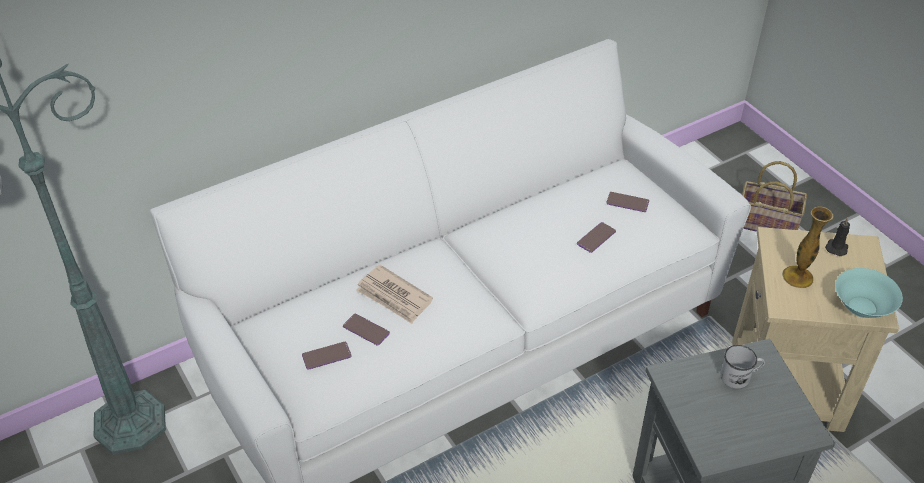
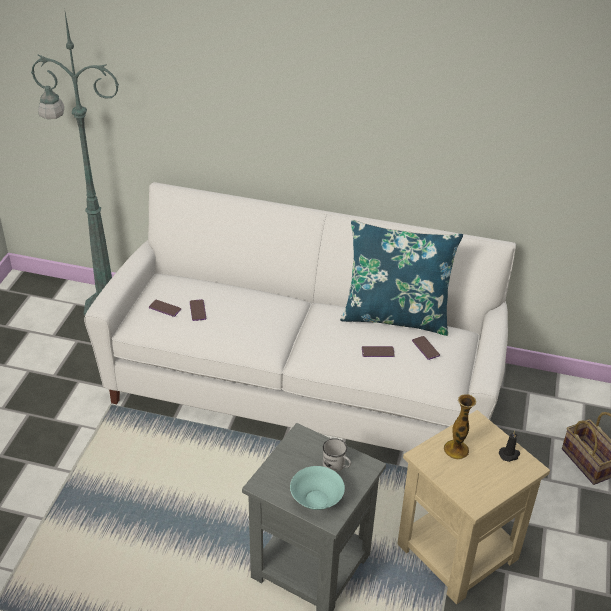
camera: 45 degrees right, 5 degrees down
newspaper [356,265,433,324] -> none
turquoise bowl [835,268,903,318] -> turquoise bowl moved to [290,466,345,510]
none -> blue pillow [340,220,463,336]

